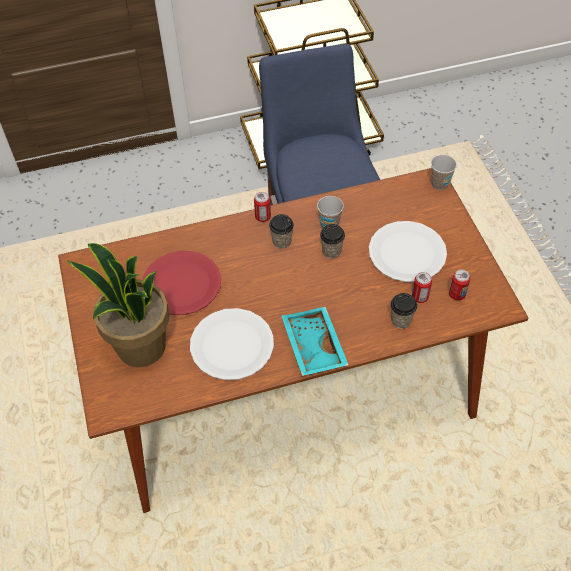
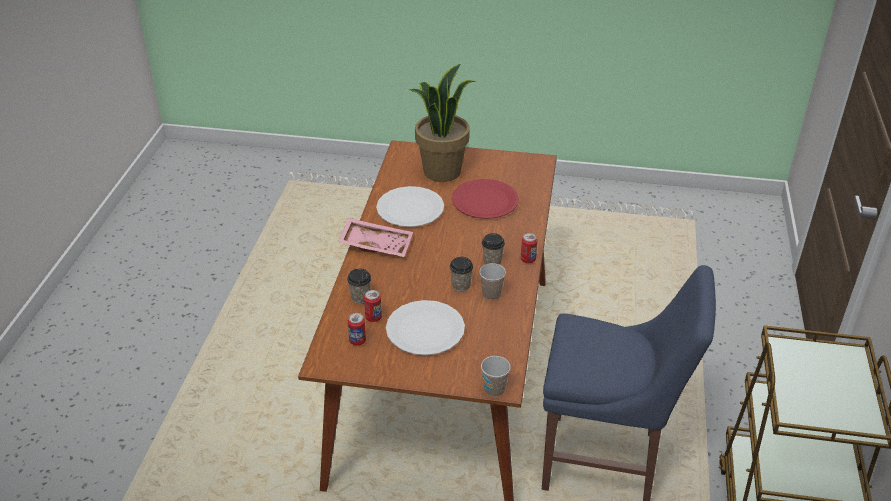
camera: 115 degrees right, 15 degrees down
turquoise tray [282,307,349,376] -> pink tray [338,218,413,257]

